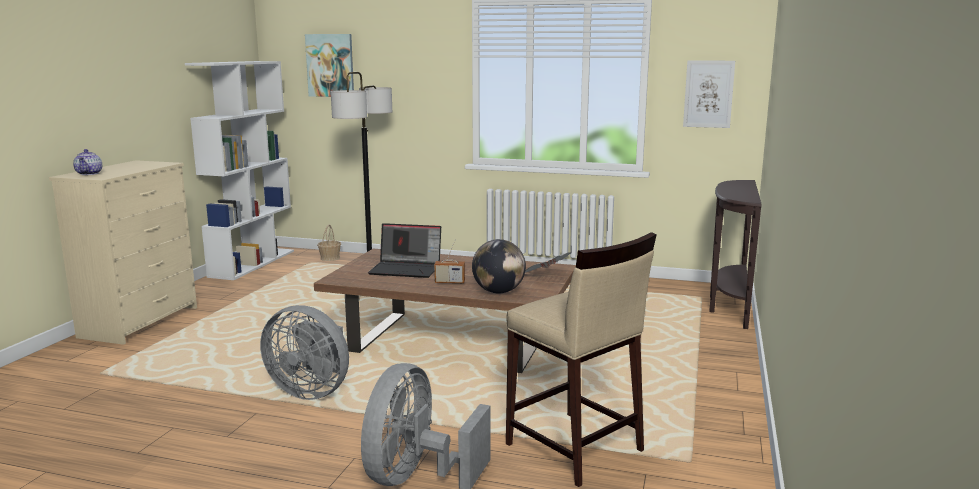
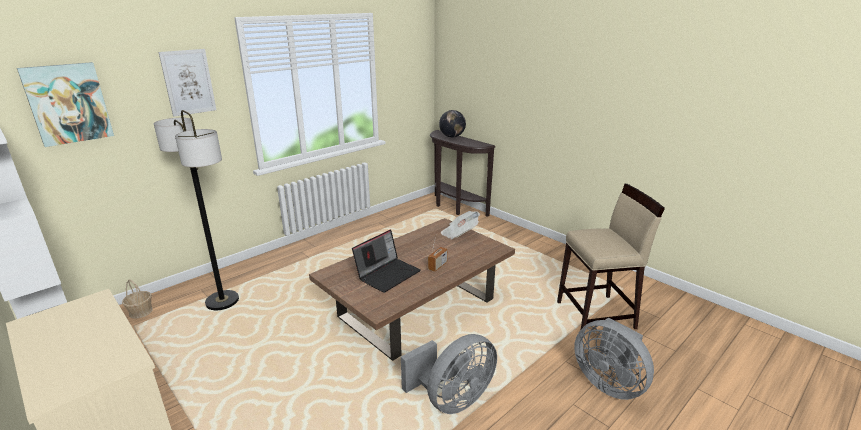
camera: 60 degrees left, 10 degrees up
teapot [73,149,102,175] -> none
globe [472,239,526,293] -> globe moved to [439,110,466,137]
picture [683,60,735,128] -> picture moved to [159,49,216,117]

